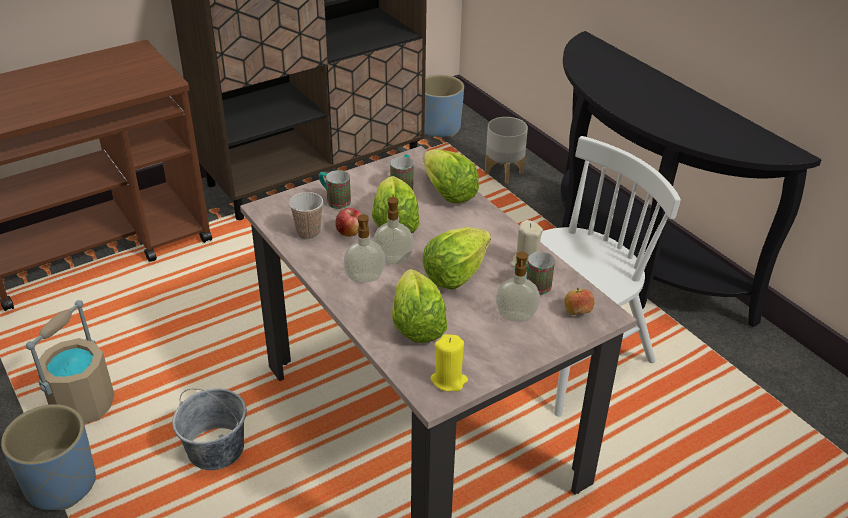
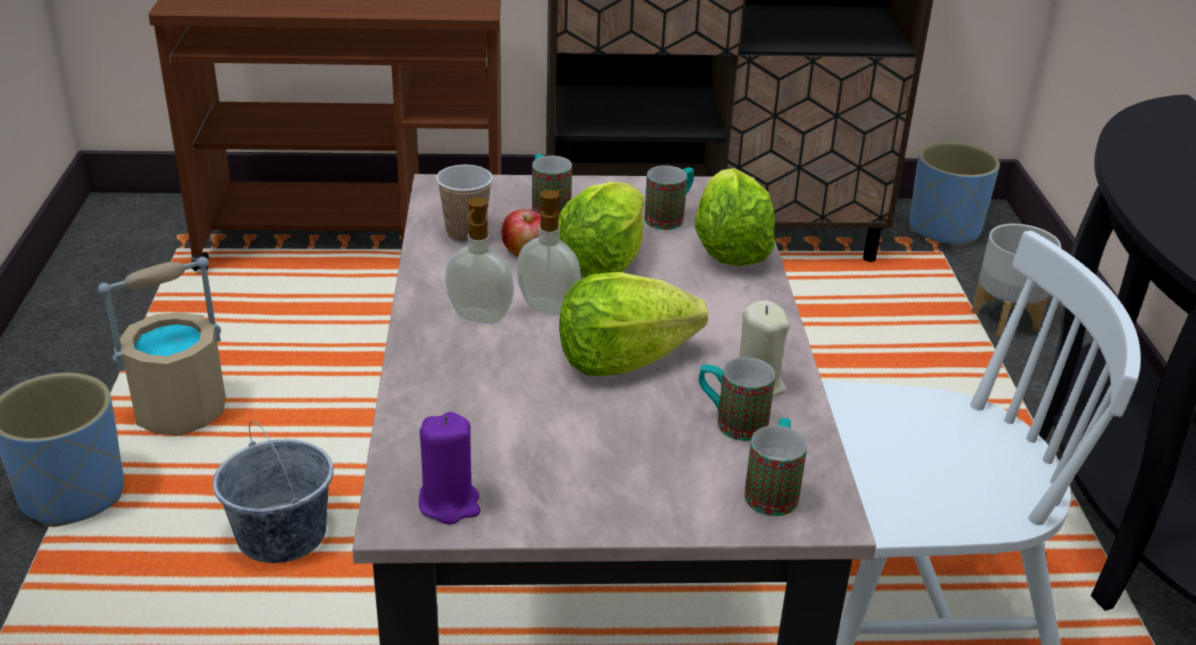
camera: 30 degrees right, 5 degrees down
lettuce [392,269,447,343] -> none
yellow candle [430,334,468,391] -> purple candle [419,412,481,525]
soap dispenser [496,252,540,321] -> none
apple [564,288,595,315] -> mug [744,418,807,516]

